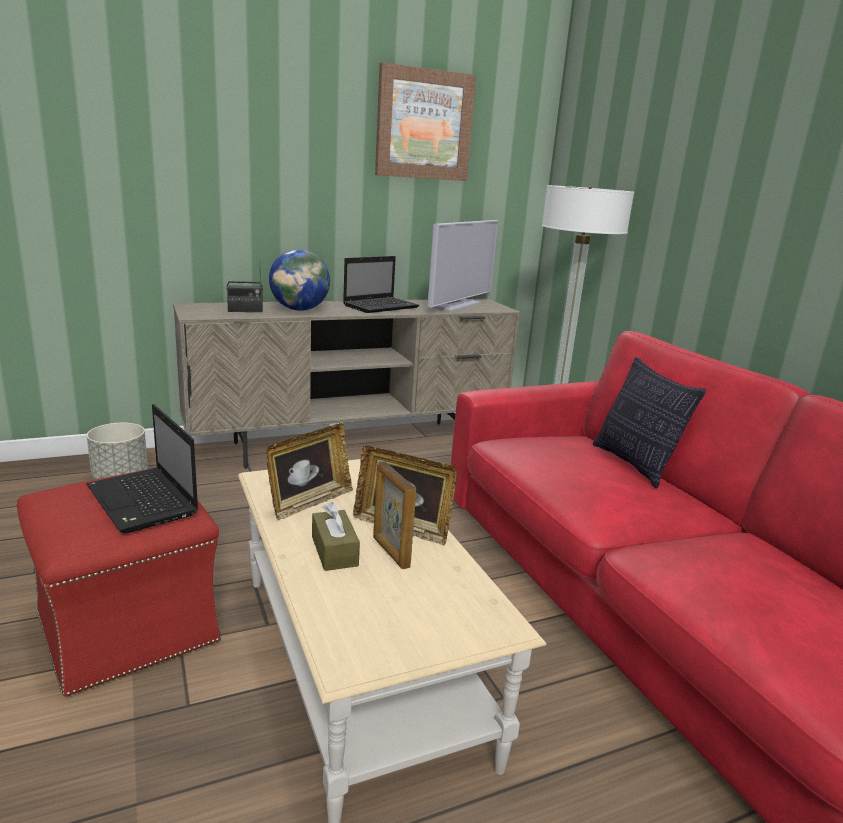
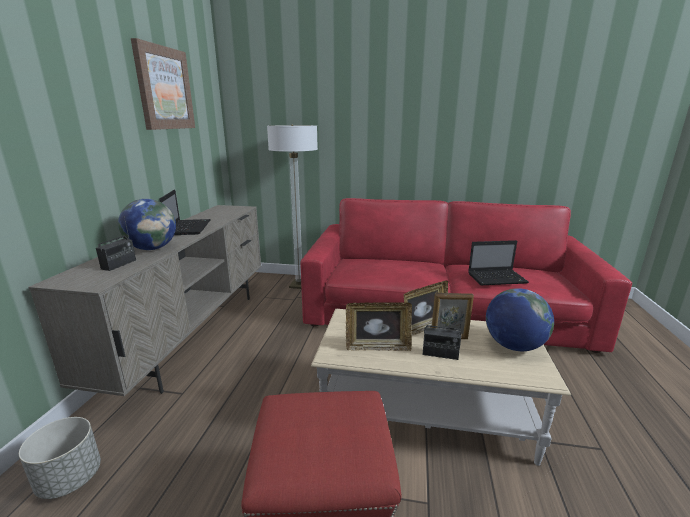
camera: 55 degrees left, 0 degrees up
laptop [86,404,198,534] -> laptop moved to [468,240,529,285]
picture frame [266,423,353,520] -> picture frame turned 105 degrees clockwise [346,302,412,351]
brown tissue box [312,502,360,571] -> radio [422,314,462,360]
television [427,220,498,311] -> none
pillow [593,357,706,488] -> none
none -> globe [486,288,554,351]

